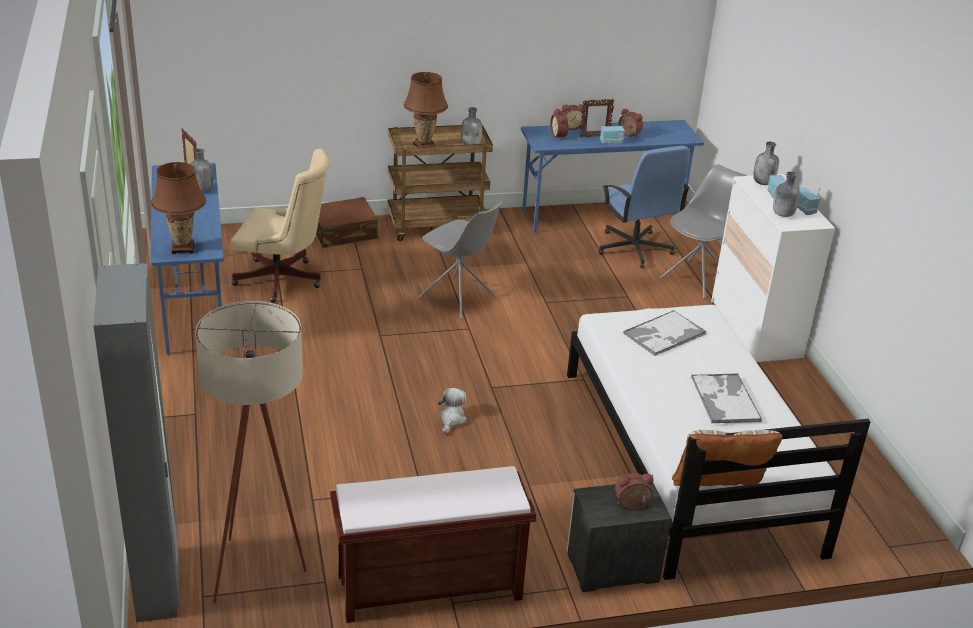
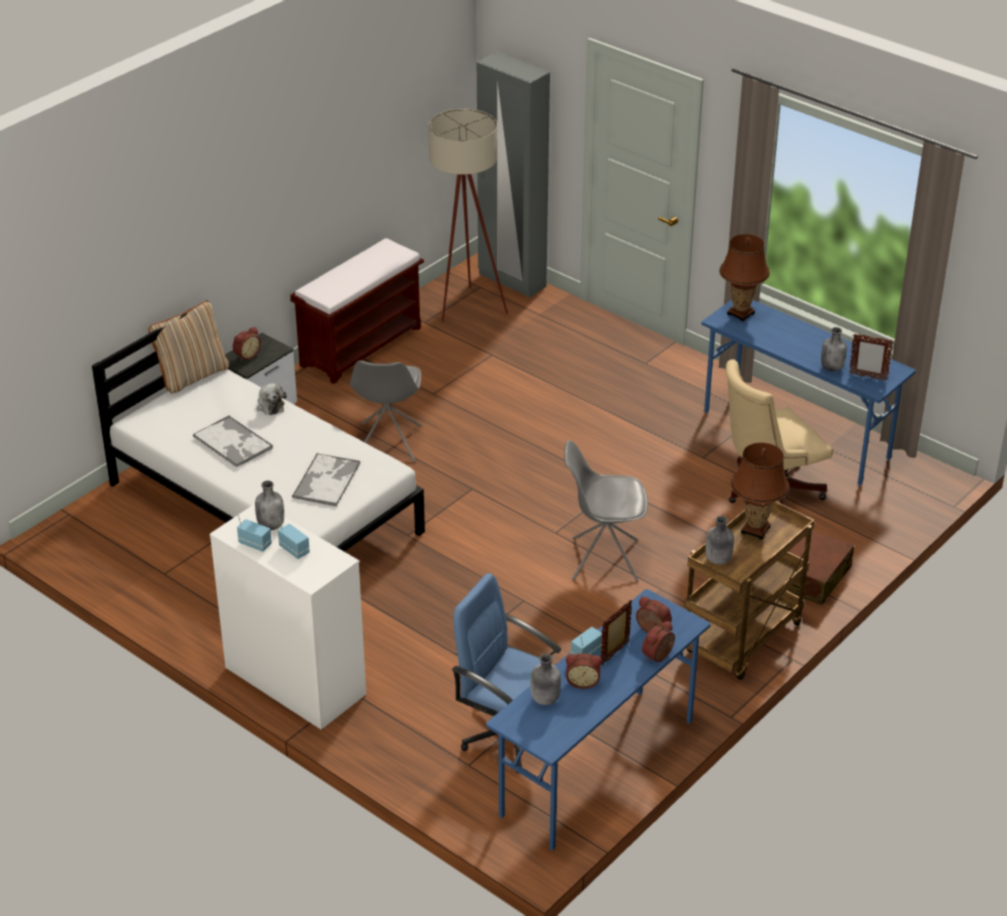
camera: 145 degrees right, 5 degrees up
plush toy [437,388,467,434] -> plush toy moved to [257,383,287,415]
grey chair [659,165,747,299] -> grey chair moved to [350,361,422,462]
grey bottle [753,142,779,185] -> grey bottle moved to [531,654,561,705]

